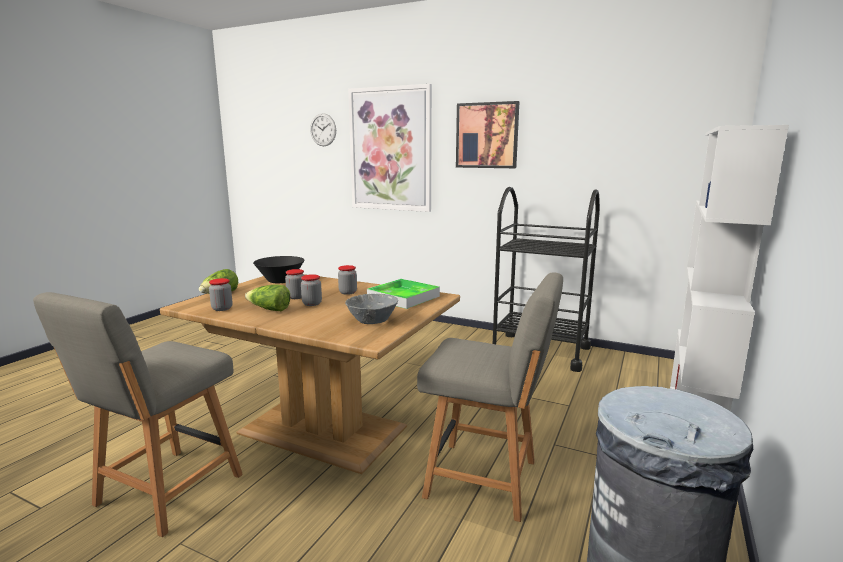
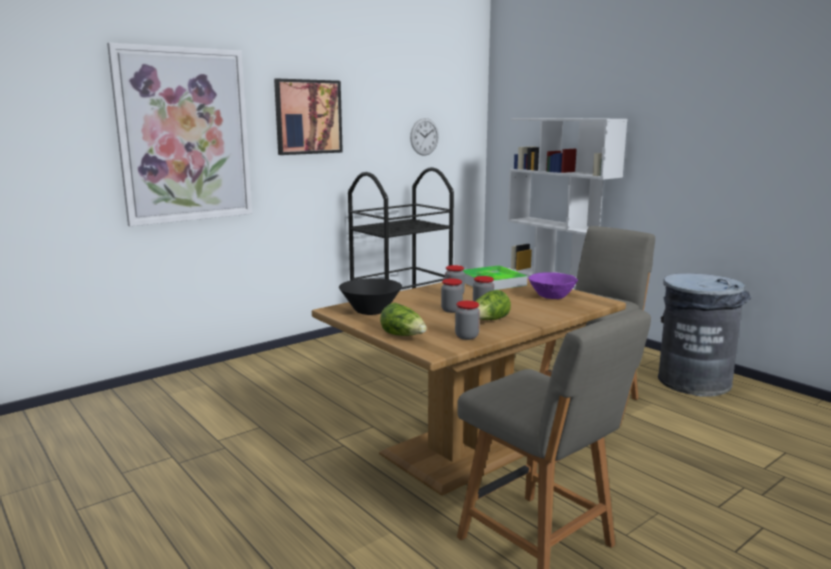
camera: 65 degrees left, 0 degrees up
wall clock [310,113,336,146] -> wall clock moved to [410,118,439,156]
grey bowl [345,294,398,324] -> purple bowl [528,272,578,299]

